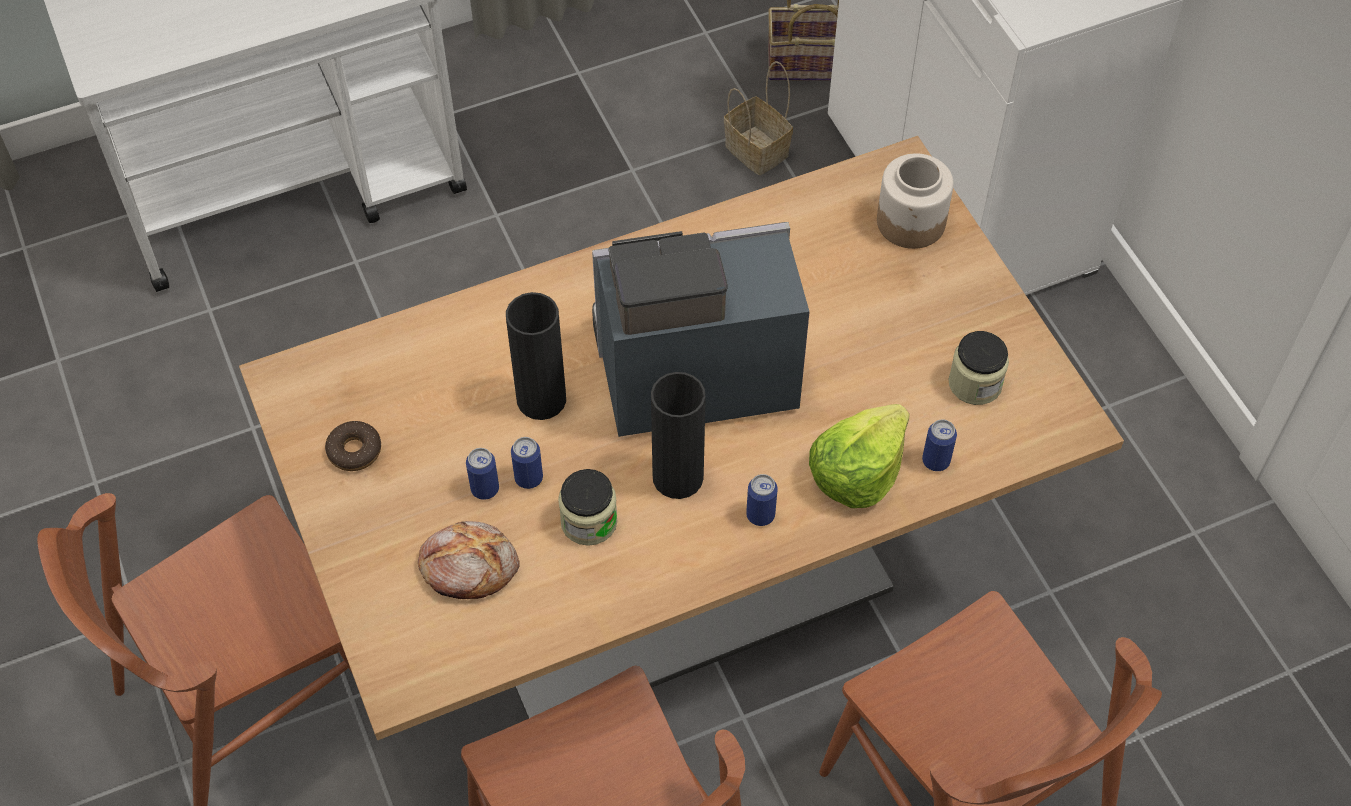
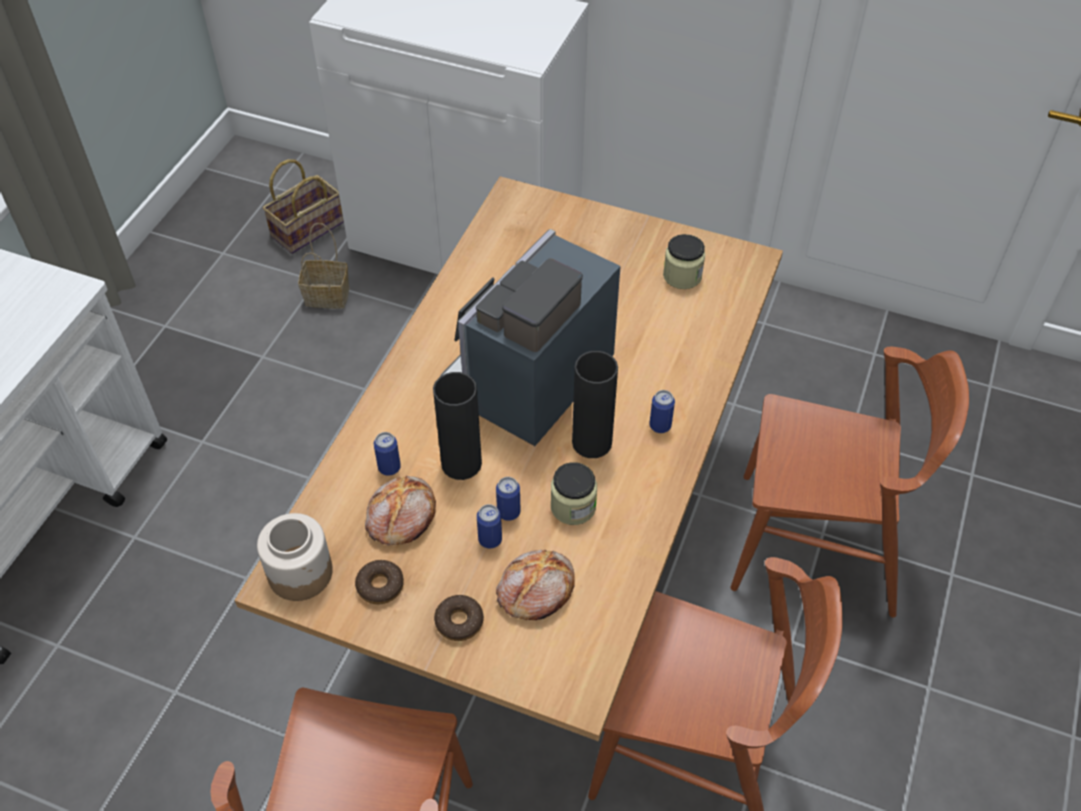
camera: 45 degrees left, 5 degrees down
lettuce [809,404,910,508] -> none
jar [877,153,954,249] -> jar moved to [257,513,333,601]
can [922,420,957,471] -> can moved to [374,432,401,476]
none -> bread [365,476,436,546]
none -> donut [434,595,484,641]

